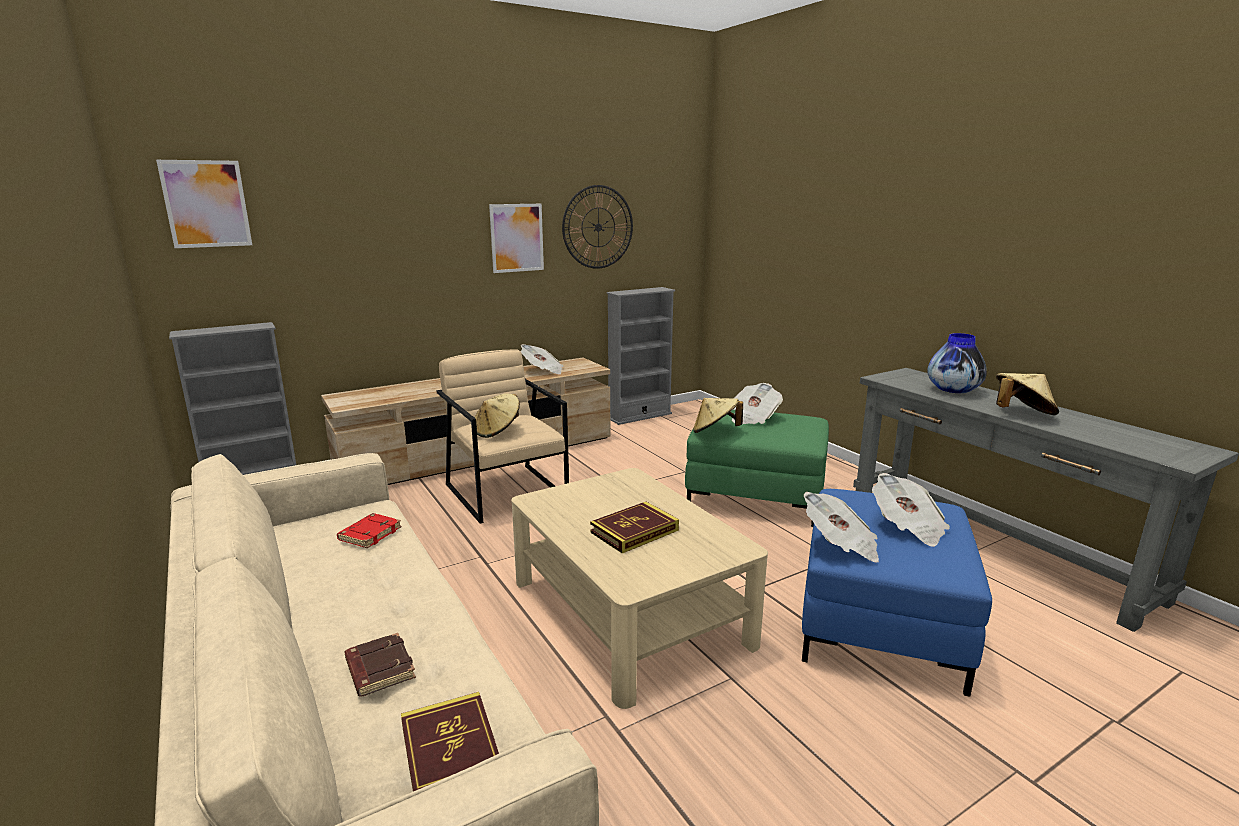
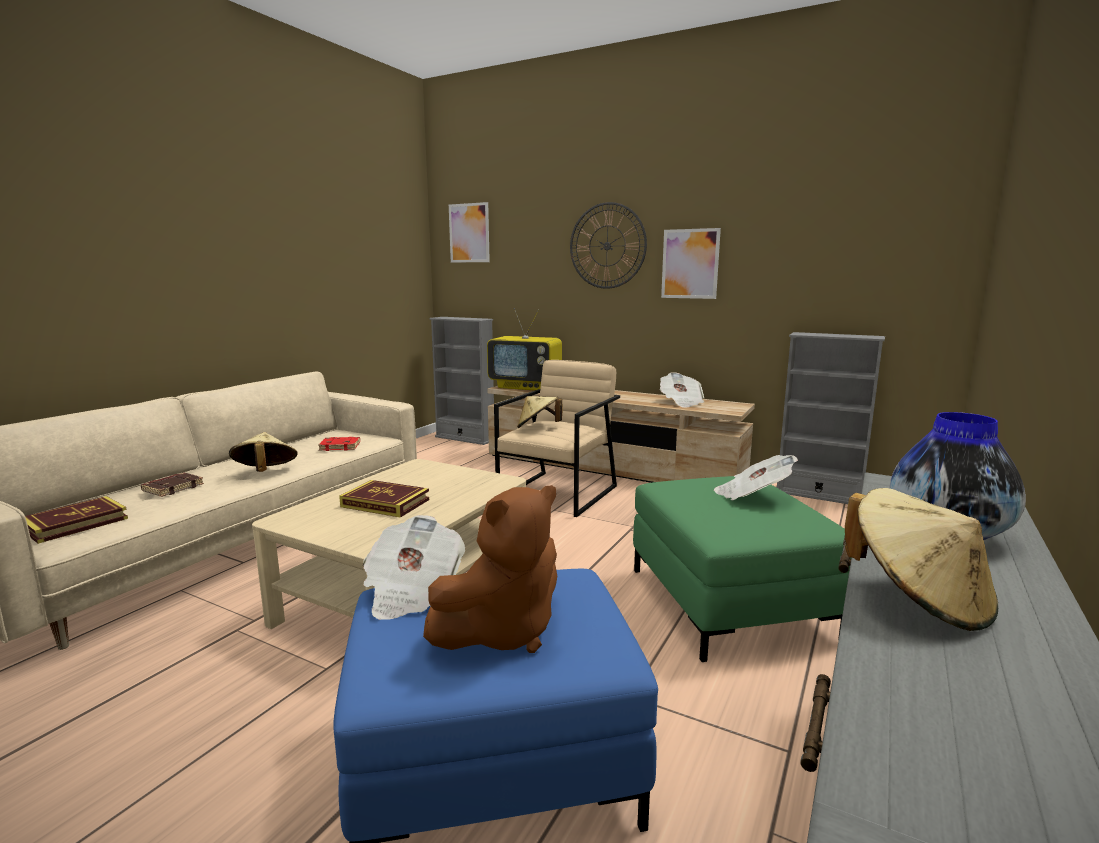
camera: 60 degrees right, 5 degrees down
wall clock [562,185,633,269] -> wall clock moved to [570,202,647,289]
beige hat [693,398,743,433] -> beige hat moved to [229,432,298,472]
newspaper [872,473,950,547] -> brown plush toy [423,485,557,653]
none -> television [487,308,562,390]

